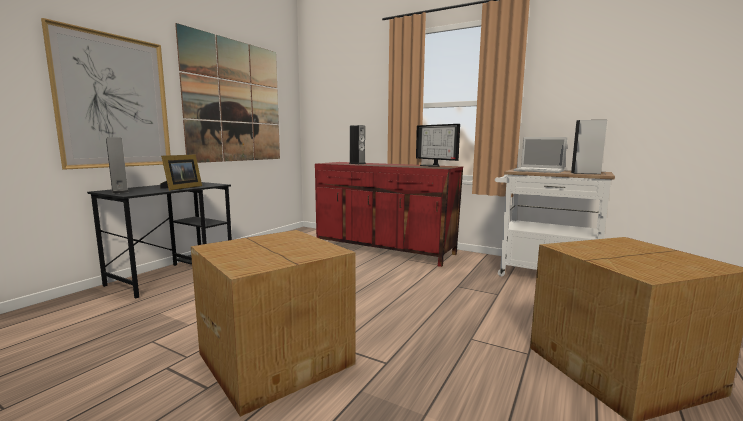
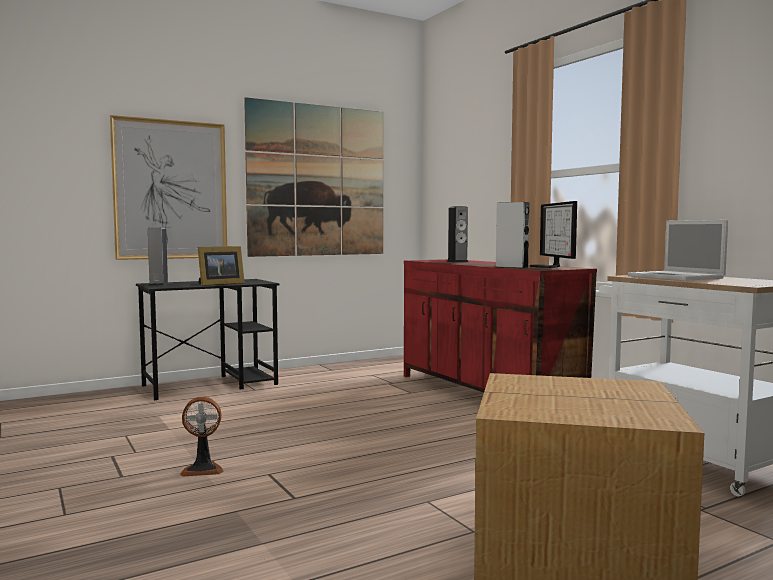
camera: 30 degrees right, 5 degrees down
cardboard box [191,230,356,417] -> fan [180,397,223,477]
grey speaker [571,120,607,174] -> grey speaker moved to [496,202,530,268]

